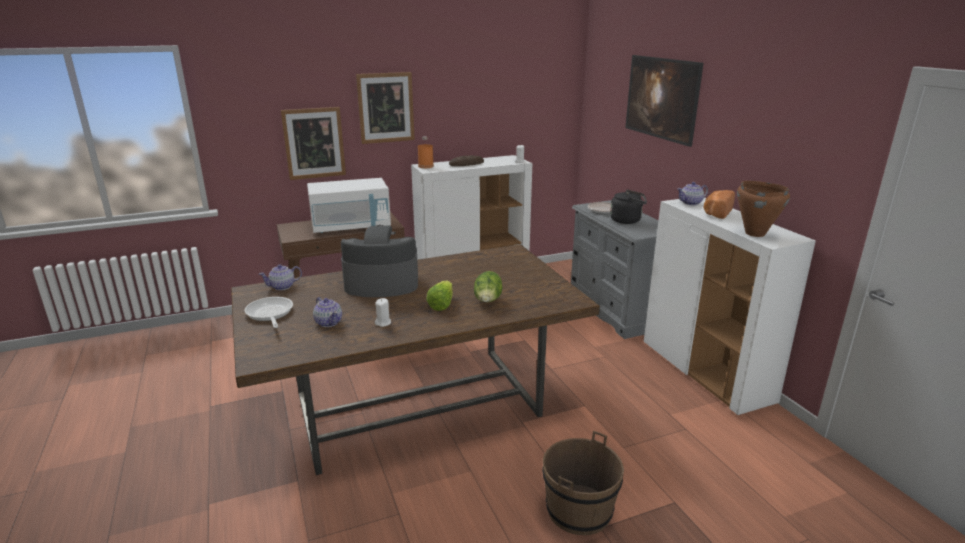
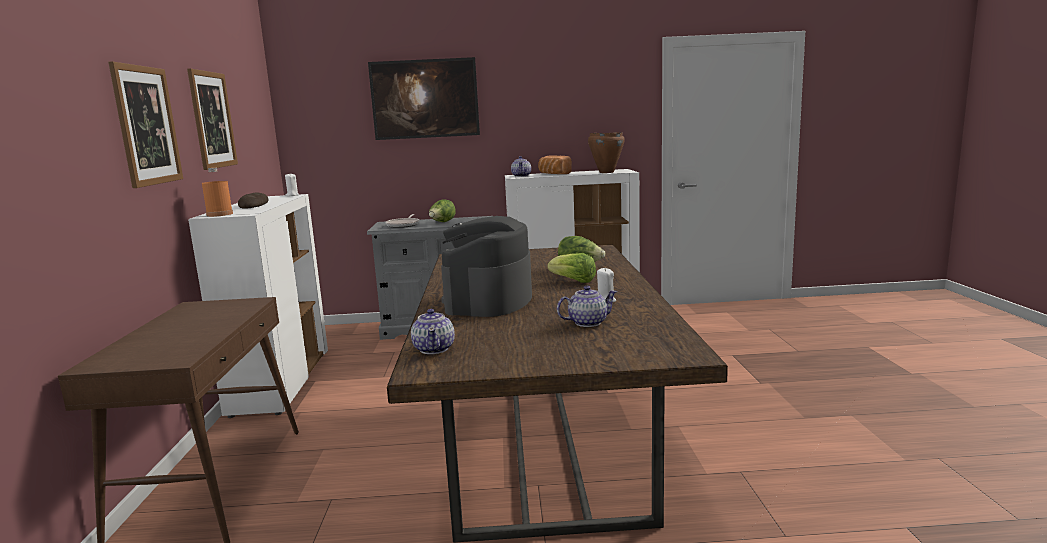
camera: 70 degrees left, 10 degrees down
frying pan [245,297,293,328] -> none
picture [281,107,346,180] -> picture moved to [187,68,238,170]
white microwave [307,178,391,233] -> none
brown bucket [542,431,624,535] -> none
black kettle [610,190,647,224] -> lettuce [429,199,456,222]

